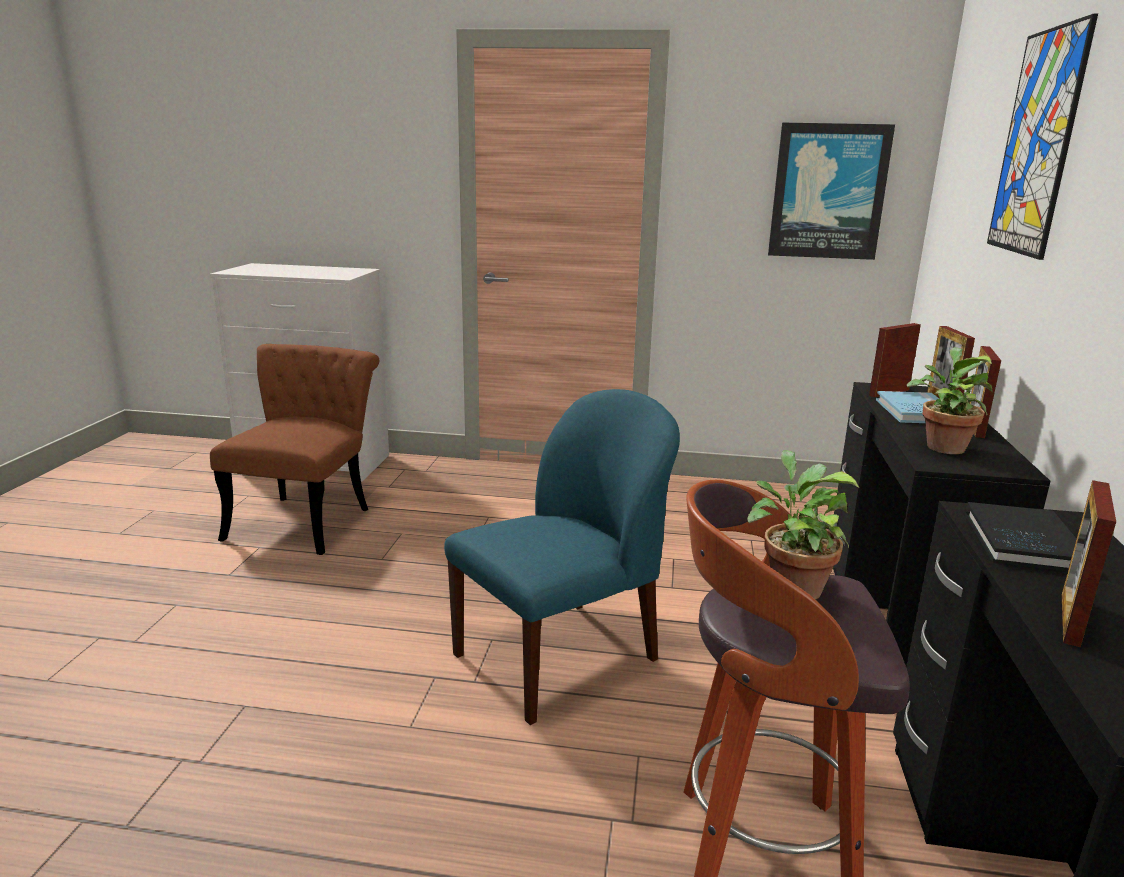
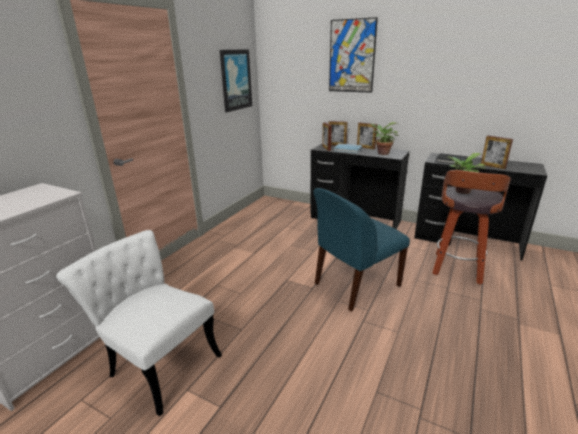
camera: 70 degrees left, 5 degrees up
brown chair [210,344,379,555] -> white chair [56,230,222,417]
blue chair [444,389,680,725] -> blue chair turned 105 degrees counterclockwise [314,188,410,311]

